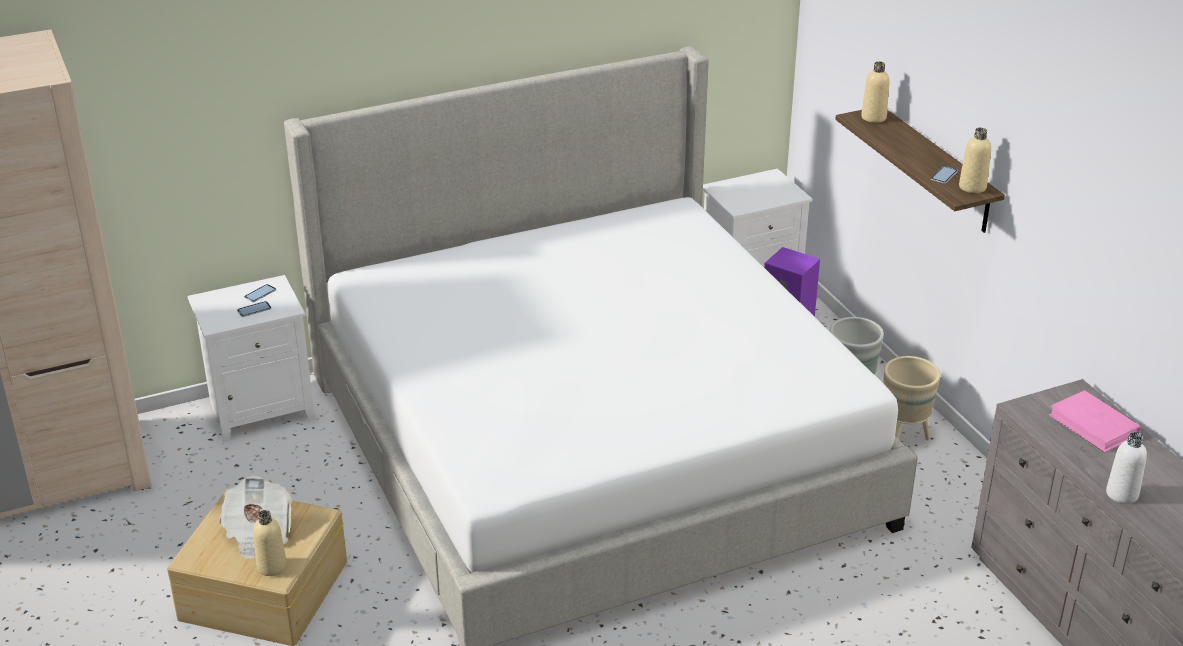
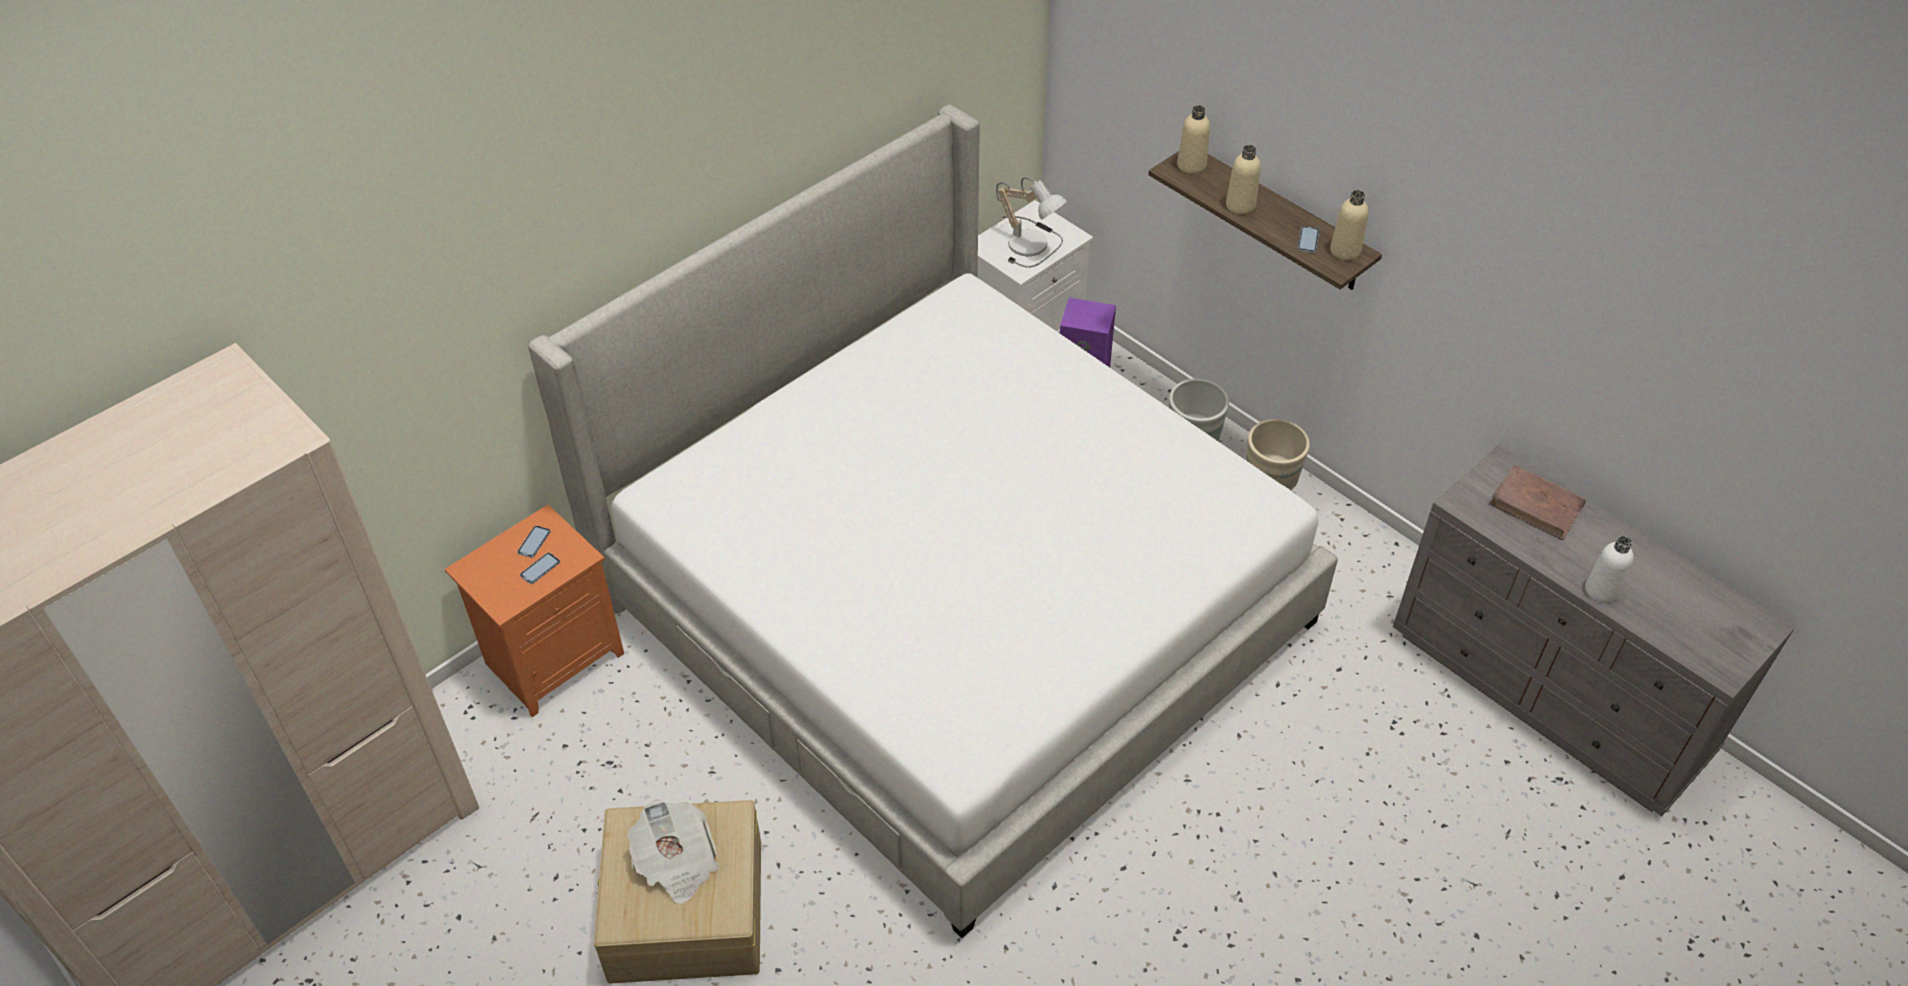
camera: 20 degrees left, 15 degrees up
white nightstand [187,275,315,442] -> orange nightstand [445,505,624,717]
beige bottle [253,510,287,576] -> beige bottle moved to [1226,145,1261,214]
pink book [1049,390,1141,453] -> brown book [1489,465,1586,540]
none -> table lamp [996,177,1067,268]

